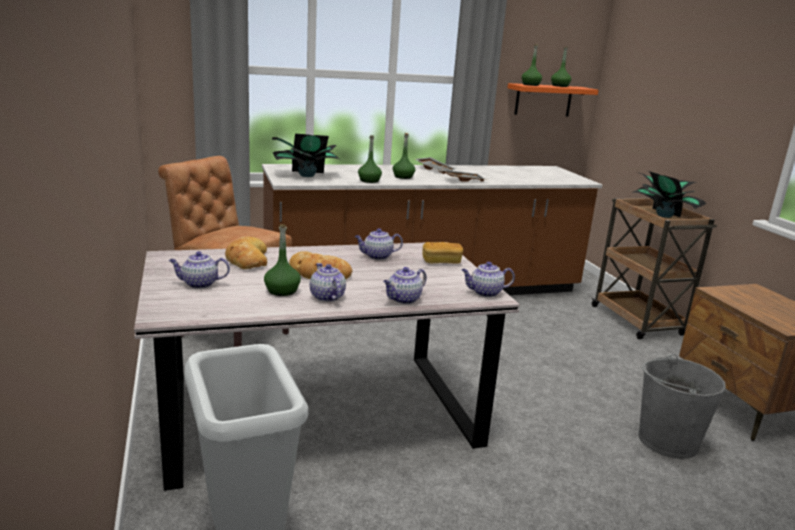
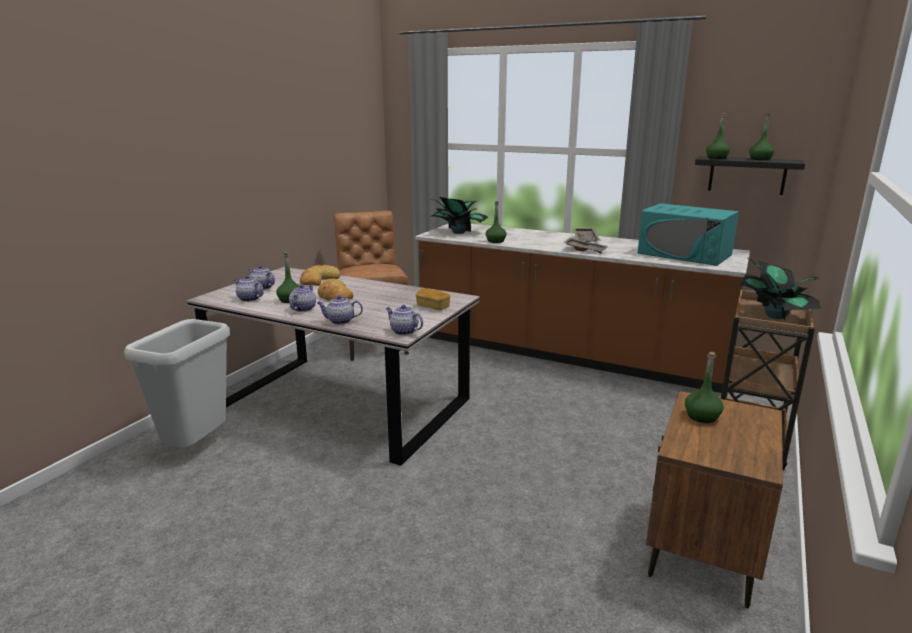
camera: 45 degrees right, 0 degrees up
teapot [355,228,403,260] -> teapot moved to [233,276,264,302]
green bottle [393,133,415,179] -> green bottle moved to [685,352,724,423]
orange shelf [508,83,599,117] -> black shelf [695,156,805,195]
grey bucket [638,354,726,459] -> none
none -> turquoise microwave [637,203,739,266]

